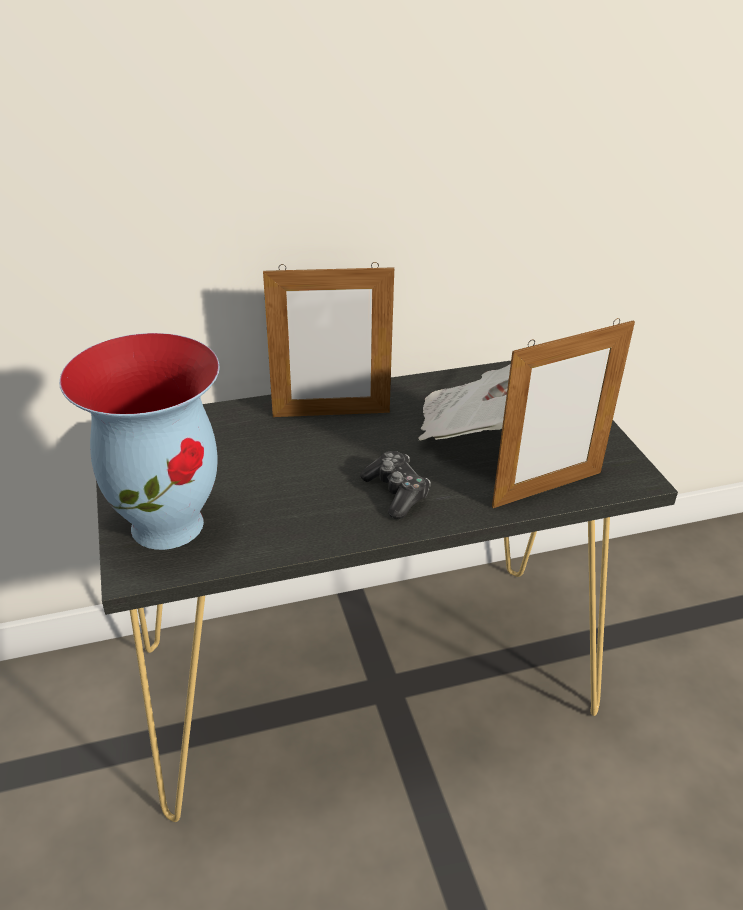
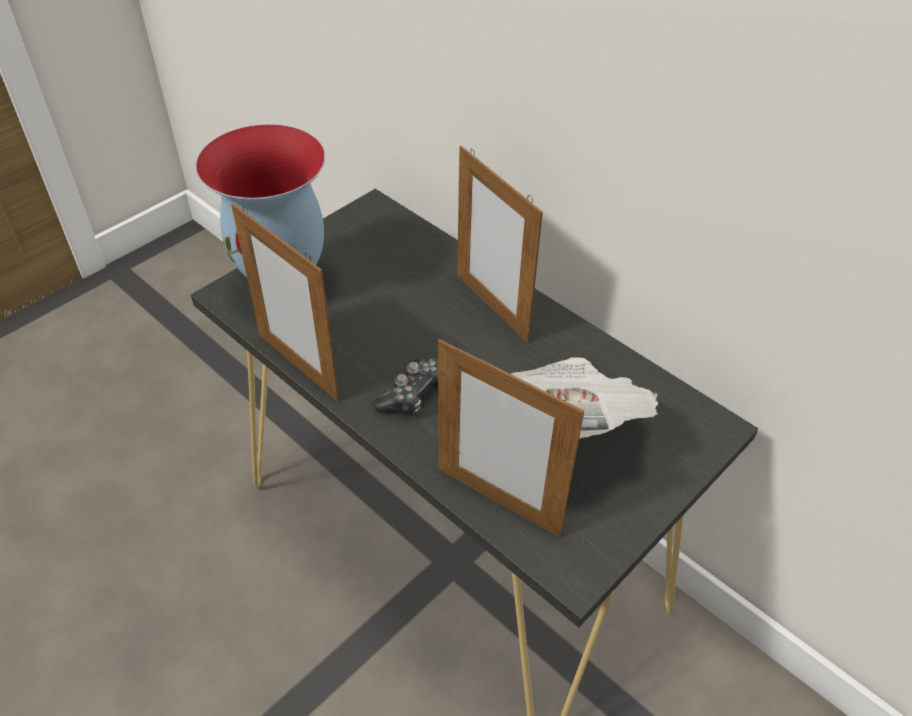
camera: 60 degrees right, 10 degrees up
none -> picture frame [231,203,339,402]

